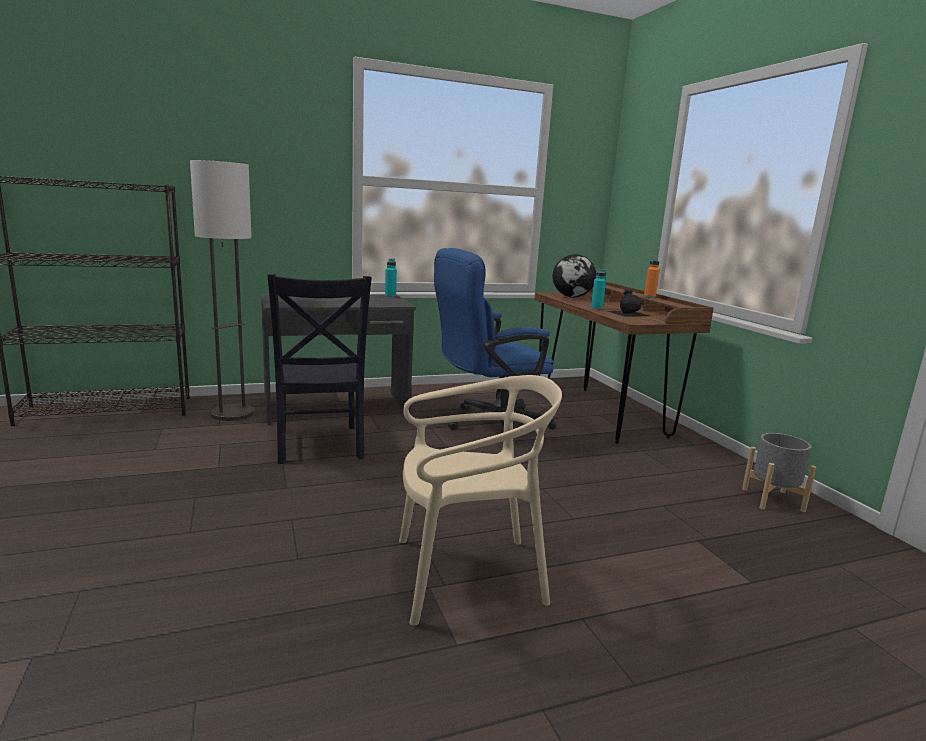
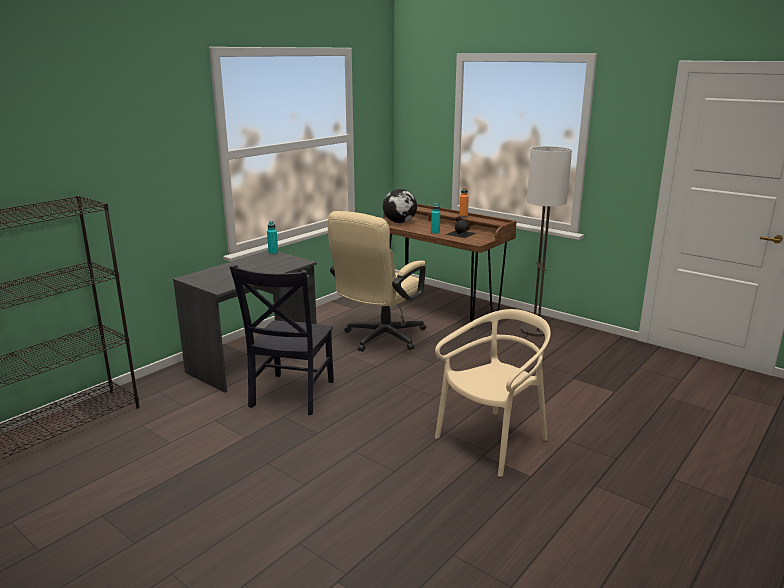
camera: 30 degrees left, 5 degrees up
floor lamp [190,160,254,421] -> floor lamp moved to [520,146,572,337]
black chair [267,274,372,464] -> black chair turned 60 degrees clockwise [230,265,334,415]
blue office chair [434,248,556,442] -> beige office chair [328,211,426,352]
grey planter [742,433,816,512] -> none

